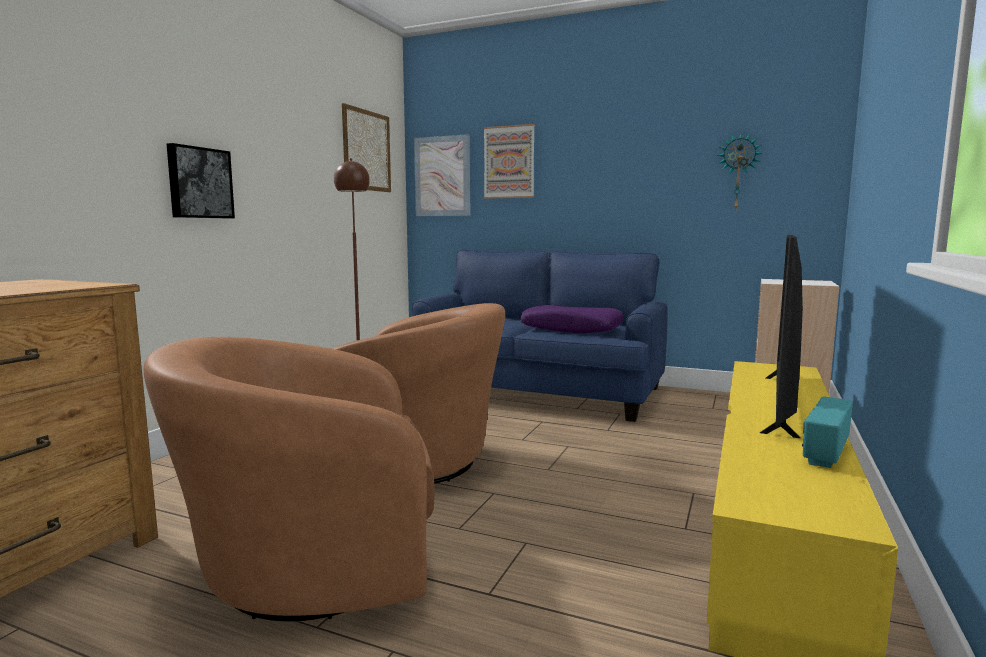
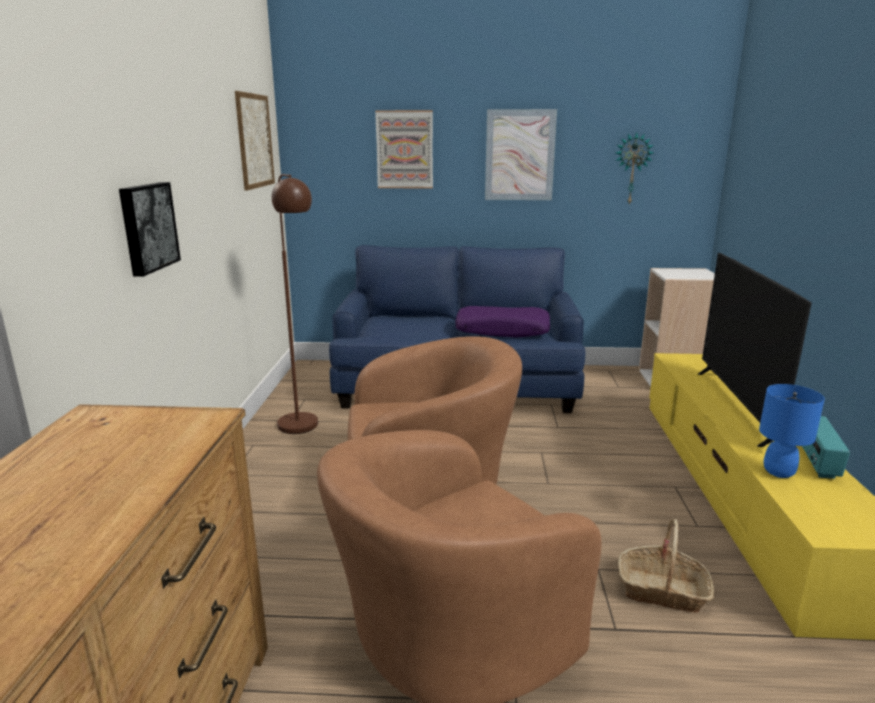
camera: 20 degrees left, 10 degrees up
picture [414,134,470,216] -> picture moved to [485,109,557,200]
none -> basket [618,519,714,613]
none -> blue table lamp [759,384,825,478]

